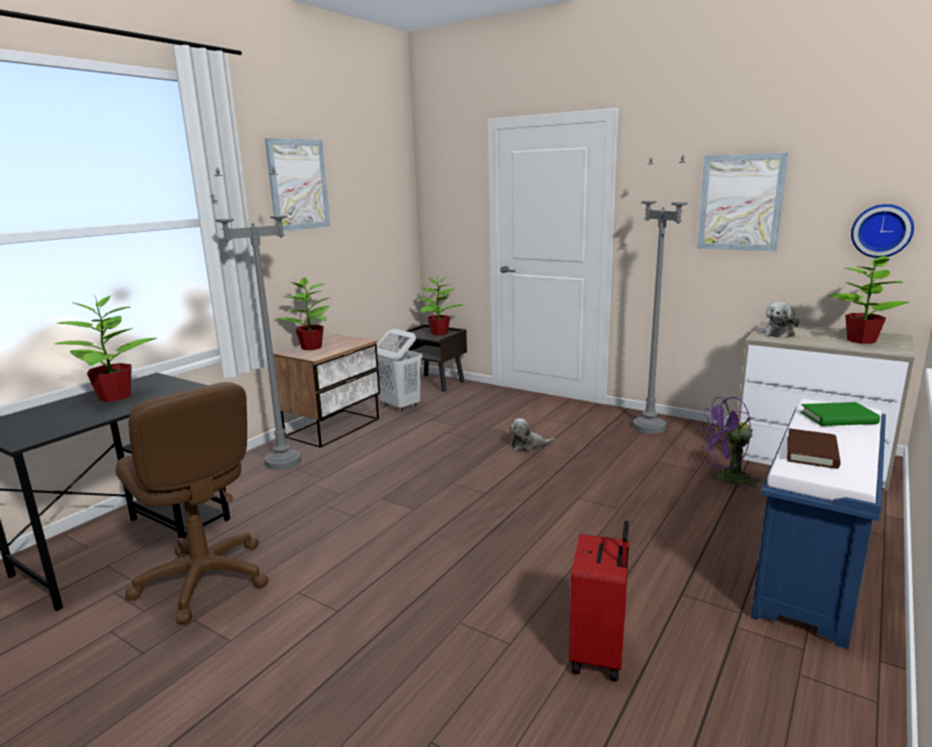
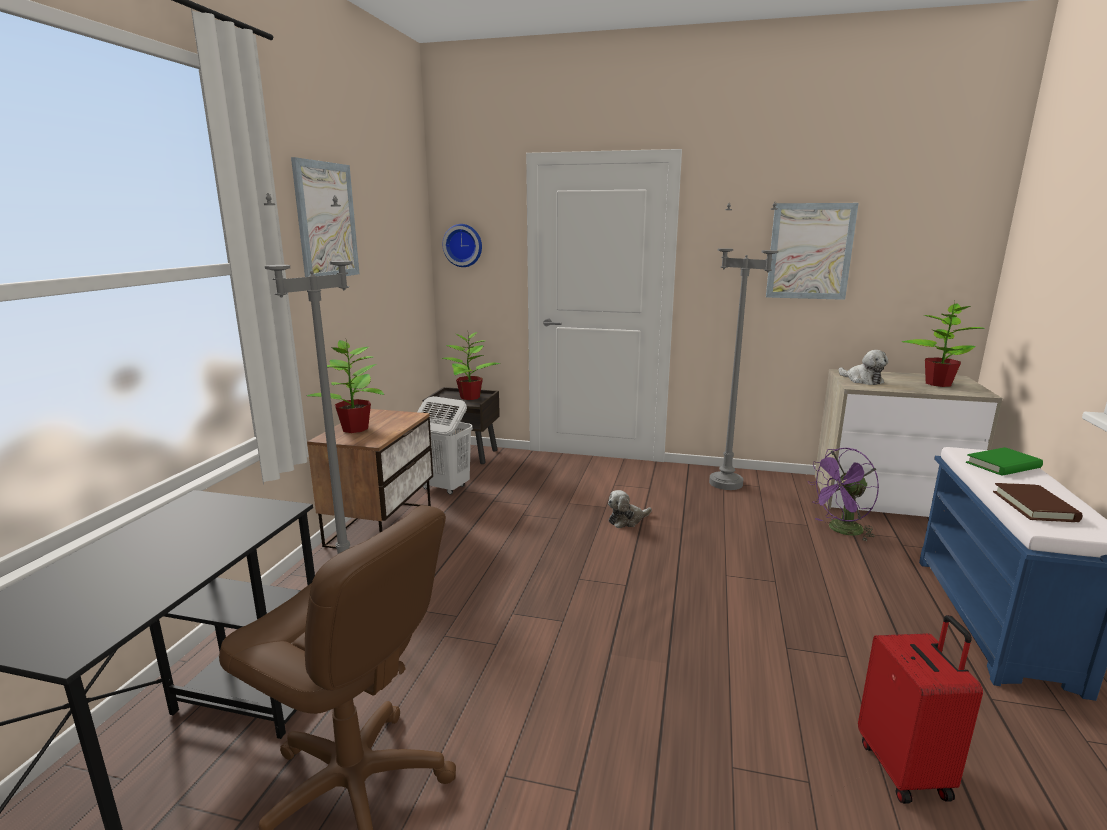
camera: 20 degrees left, 0 degrees up
potted plant [55,295,157,402] -> none
plush toy [761,302,799,338] -> plush toy turned 45 degrees counterclockwise [839,350,888,385]
wall clock [851,204,914,258] -> wall clock moved to [443,224,482,267]

